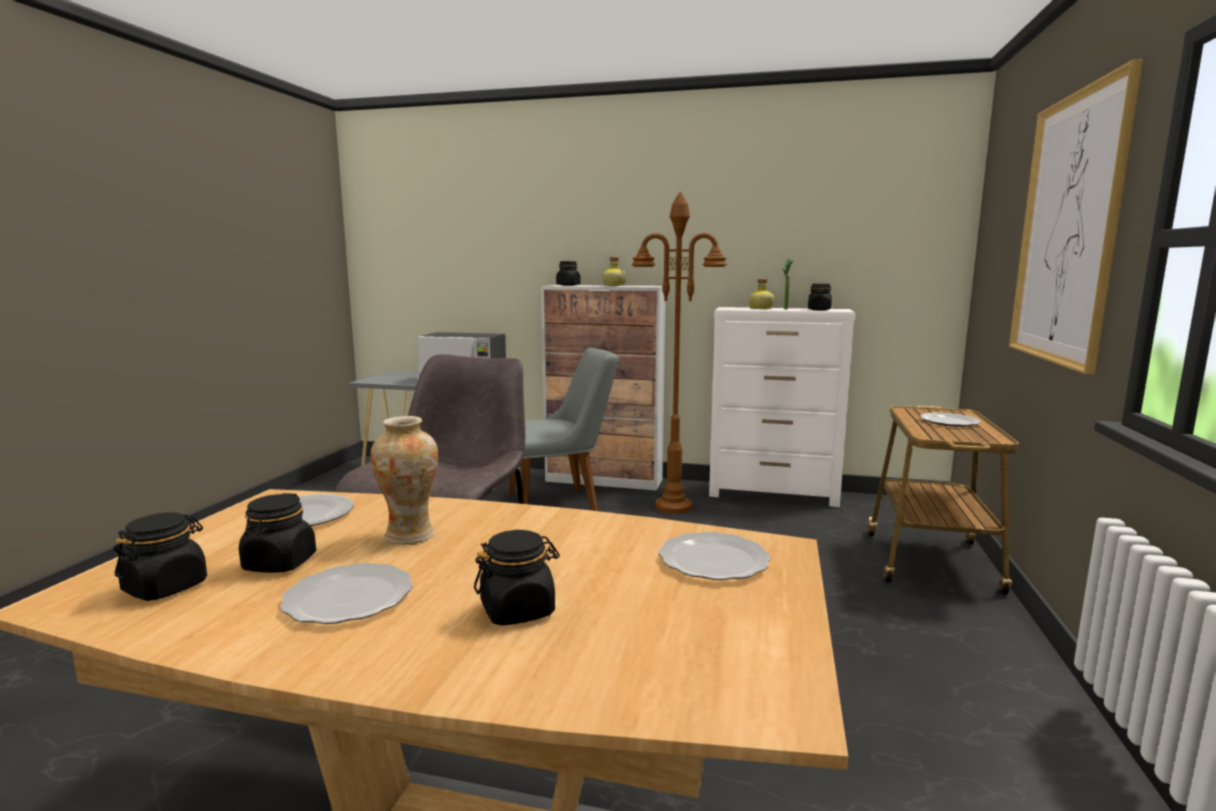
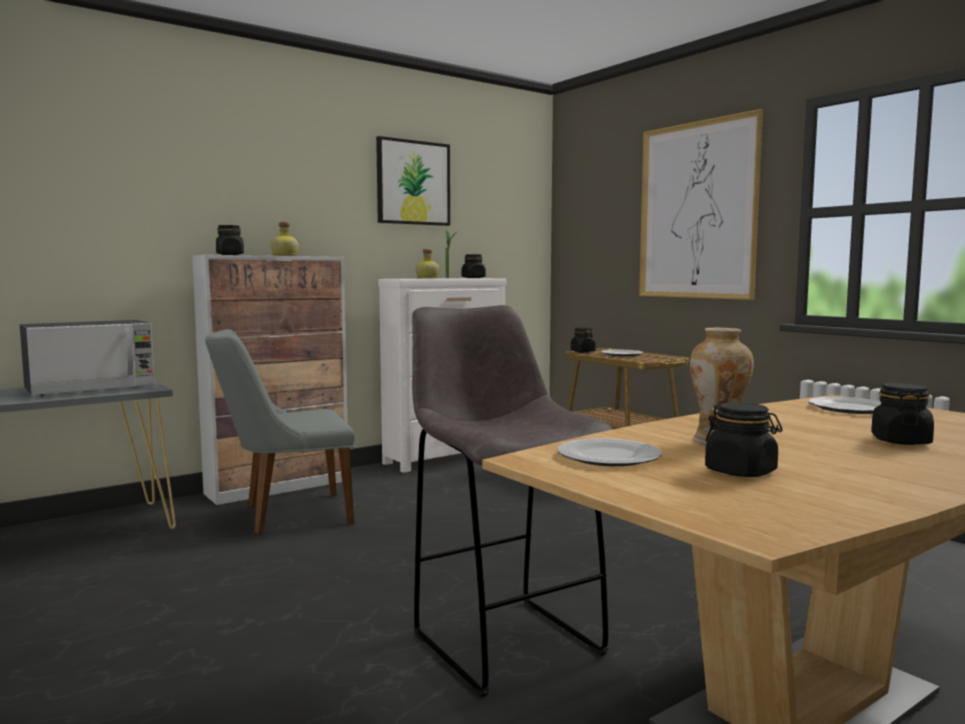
camera: 50 degrees left, 5 degrees down
black jar [114,512,207,601] -> black jar moved to [571,327,596,352]
plate [280,563,413,624] -> none
grey chair [509,348,619,511] -> grey chair turned 135 degrees counterclockwise [205,329,355,534]
brown floor lamp [631,191,727,514] -> none
none -> picture [376,136,450,226]

